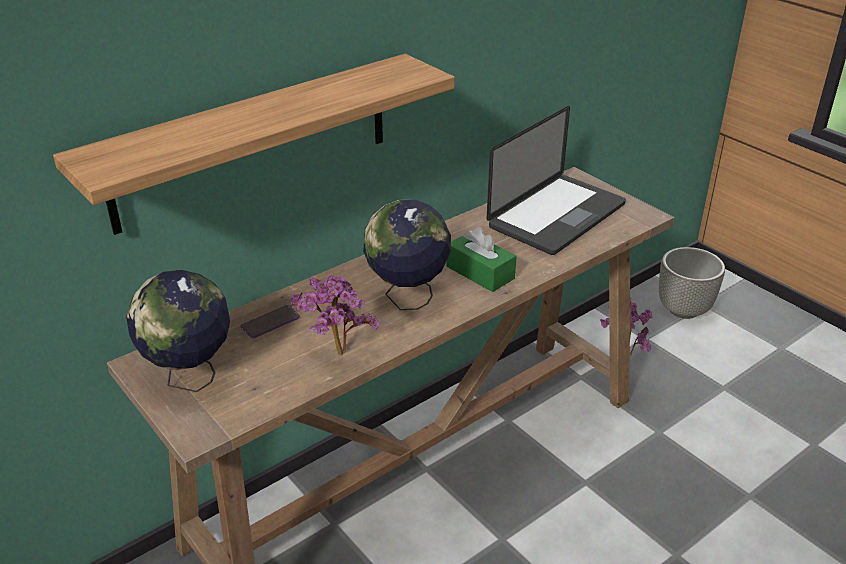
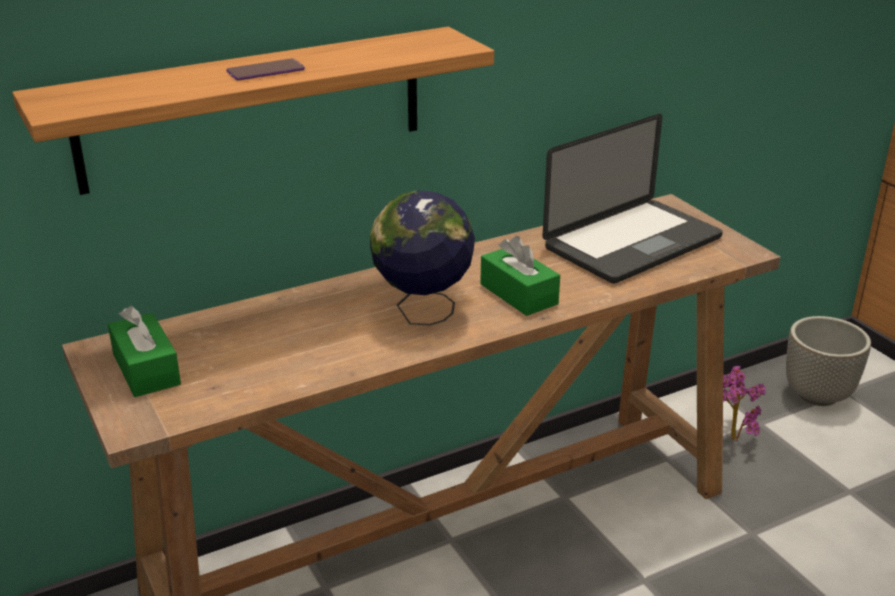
camera: 10 degrees right, 5 degrees down
globe [126,270,230,392] -> green tissue box [108,306,181,397]
phone [240,305,300,338] -> phone moved to [227,58,305,80]
potted plant [290,275,379,355] -> none

